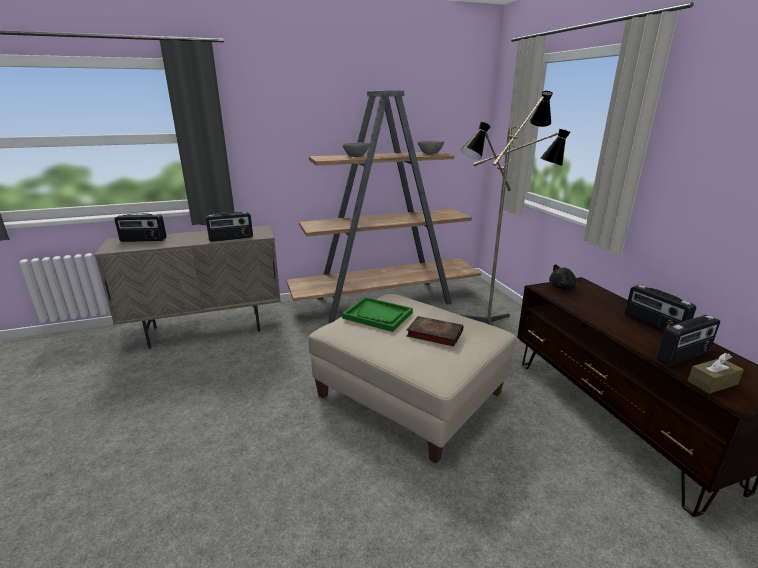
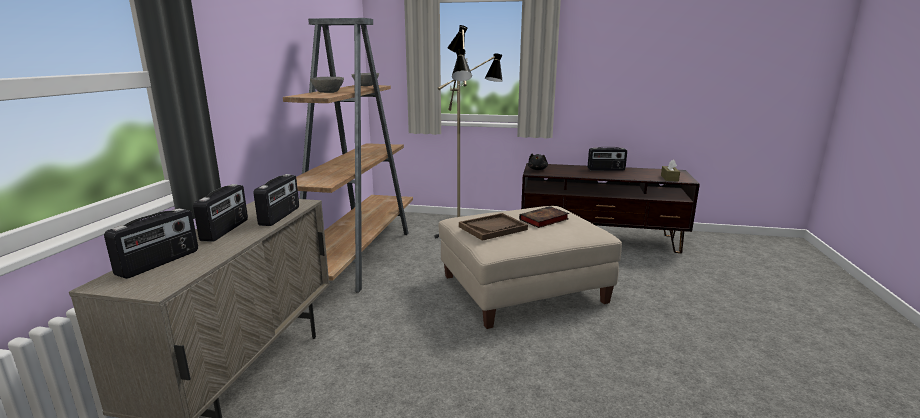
camera: 60 degrees left, 5 degrees down
green tray [342,297,413,332] -> brown tray [459,213,528,241]
radio [656,315,720,367] -> radio moved to [193,184,248,242]

